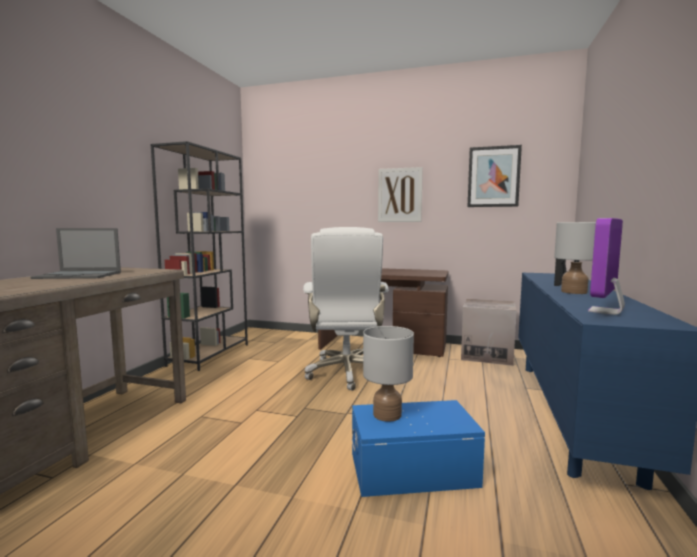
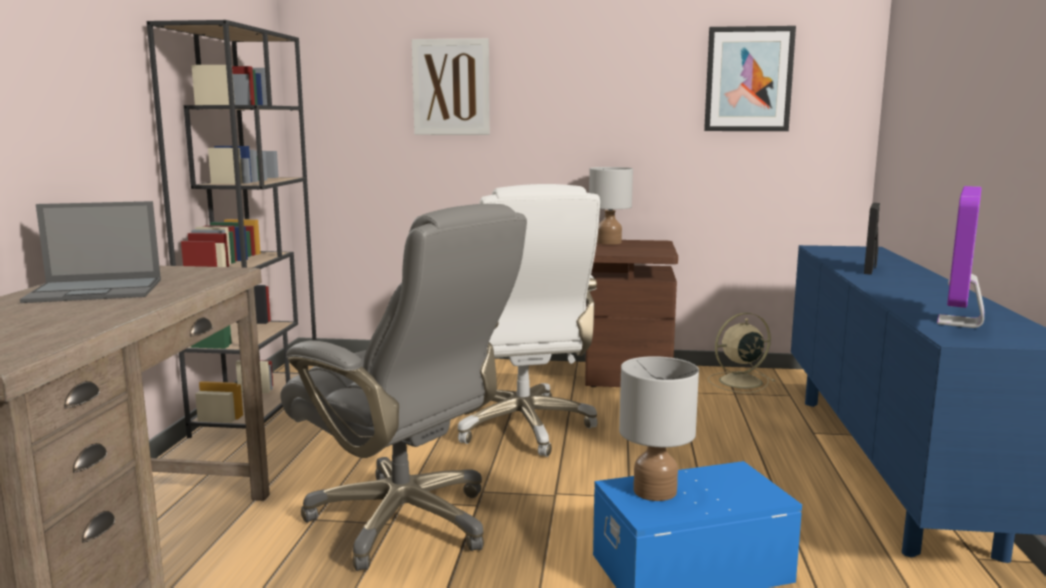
camera: 10 degrees left, 5 degrees up
picture [378,167,423,222] -> picture moved to [412,38,490,135]
cardboard box [461,299,517,366] -> beige fan [708,312,775,393]
grey table lamp [554,222,596,294] -> grey table lamp moved to [589,167,633,245]
none -> grey office chair [280,204,527,571]

